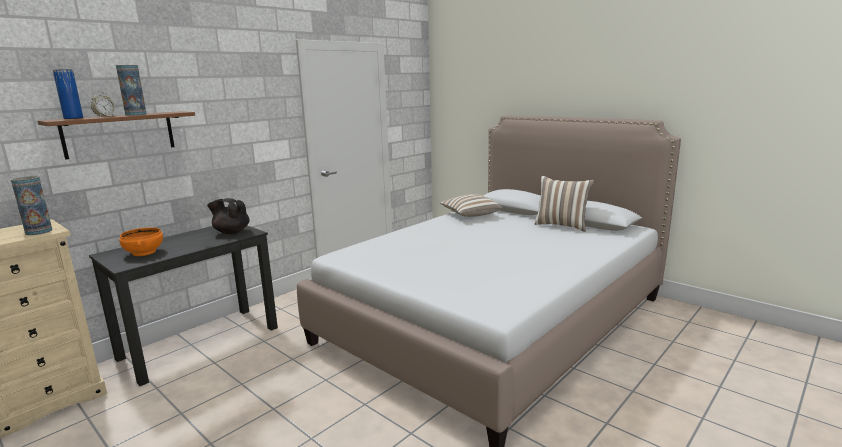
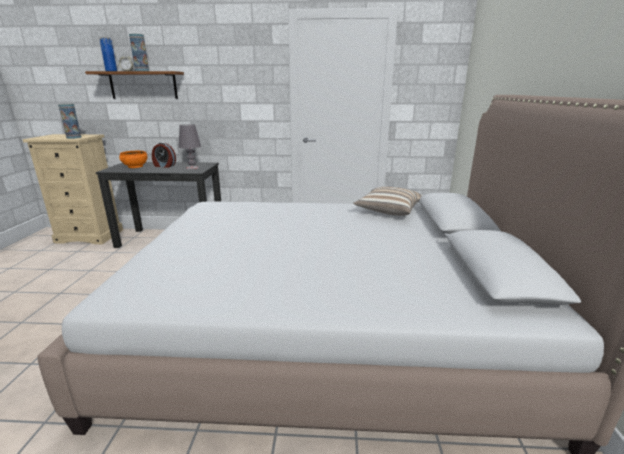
camera: 50 degrees right, 5 degrees up
black teapot [207,198,249,234] -> grey table lamp [179,124,201,169]
pillow [535,176,594,232] -> none
none -> alarm clock [152,143,176,168]

